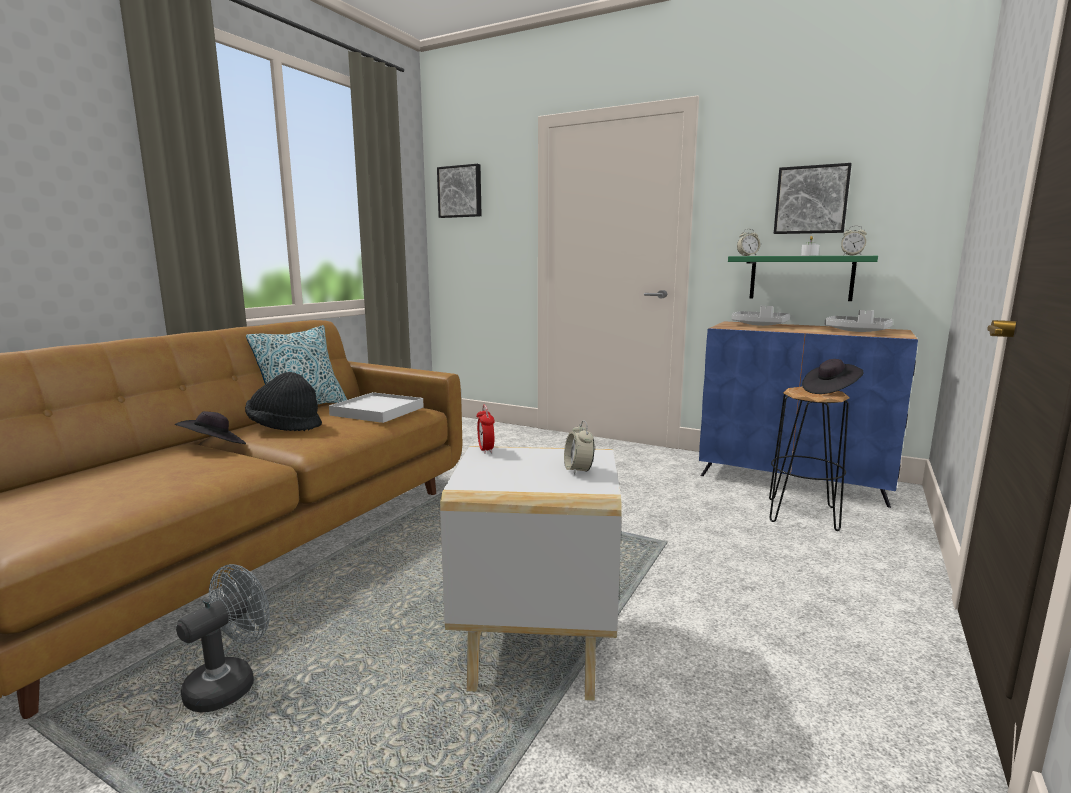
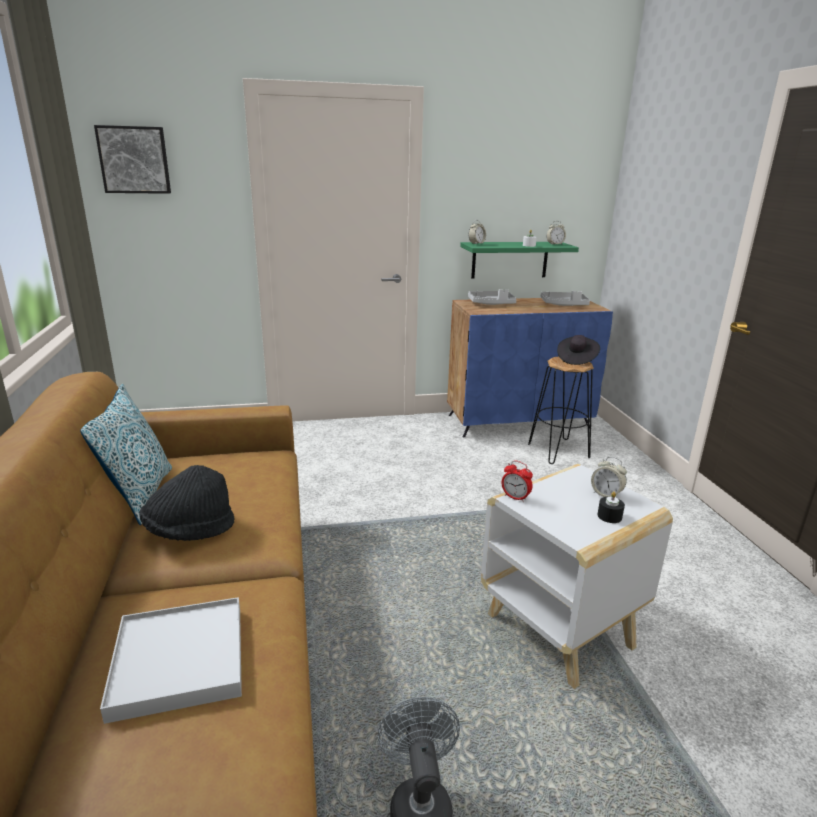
camera: 40 degrees left, 10 degrees up
black hat [174,411,246,444] -> none
white tray [329,392,424,423] -> white tray moved to [100,597,242,724]
picture [774,163,852,234] -> none
none -> black candle [597,492,625,523]

